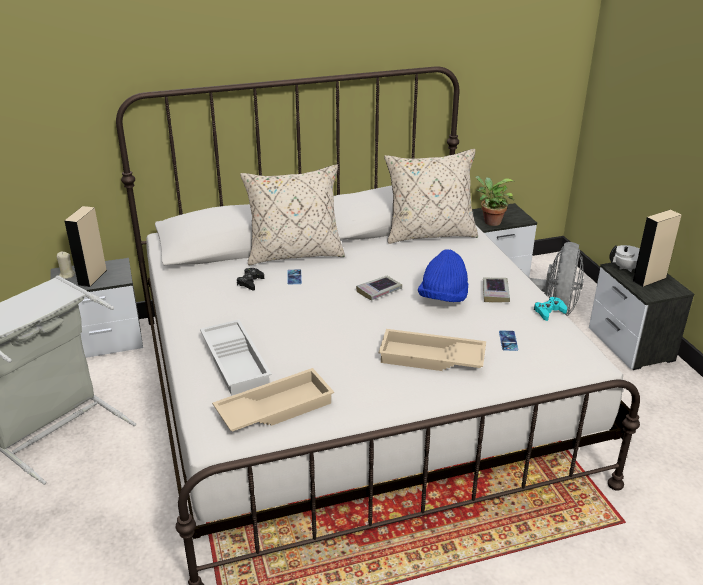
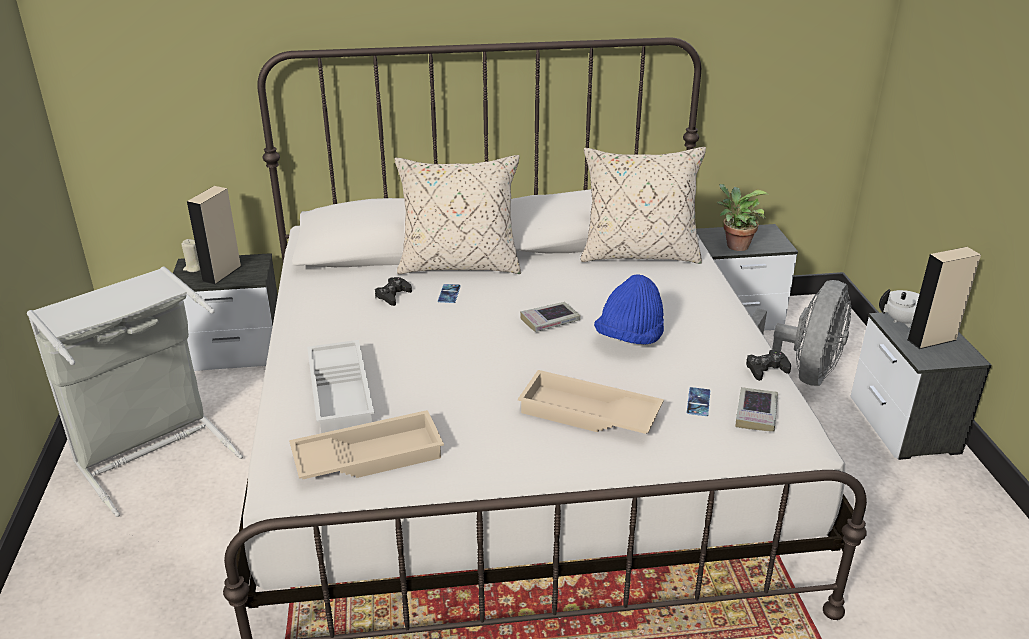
camera: 10 degrees right, 0 degrees up
book [483,277,510,302] -> book moved to [735,387,778,432]
turquoise game controller [534,297,567,321] -> black game controller [746,349,791,381]

